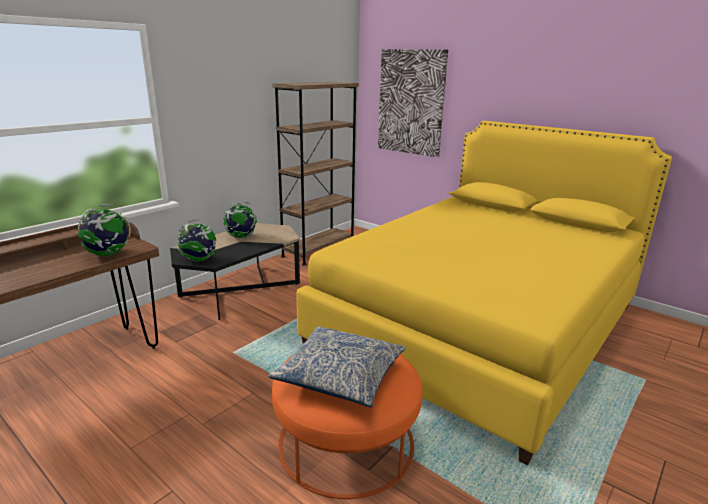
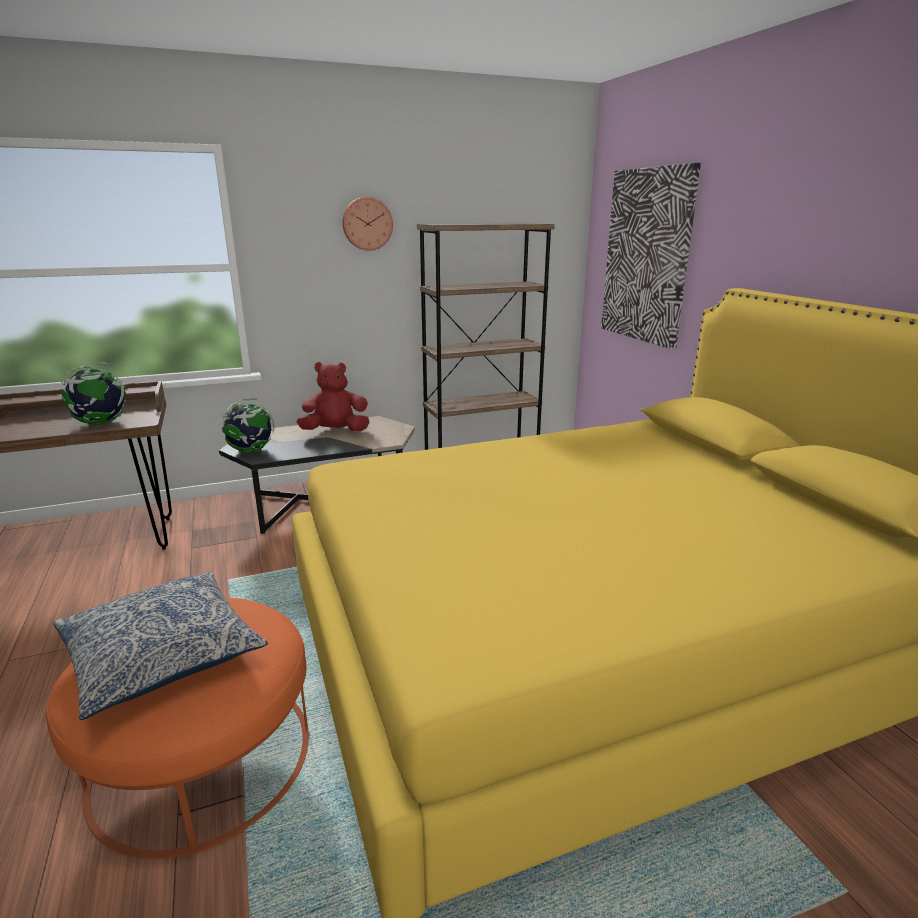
camera: 30 degrees right, 0 degrees up
globe [223,202,257,238] -> red plush toy [297,362,369,431]
none -> wall clock [342,197,393,250]

